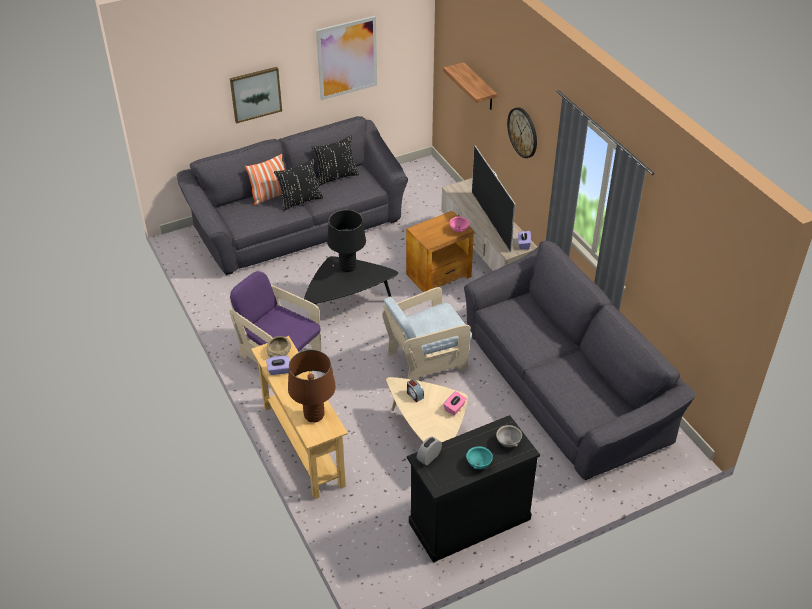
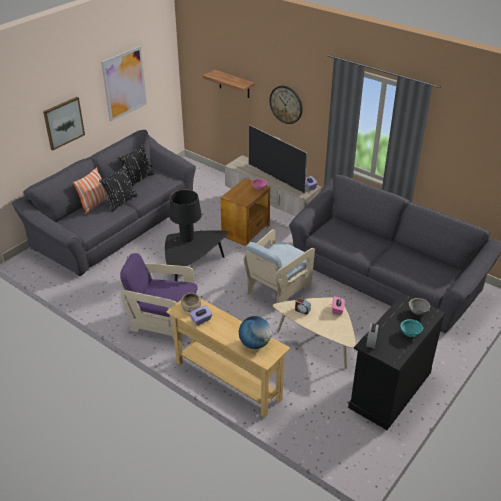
camera: 25 degrees left, 5 degrees down
brown table lamp [288,350,336,423] -> globe [239,316,271,349]

